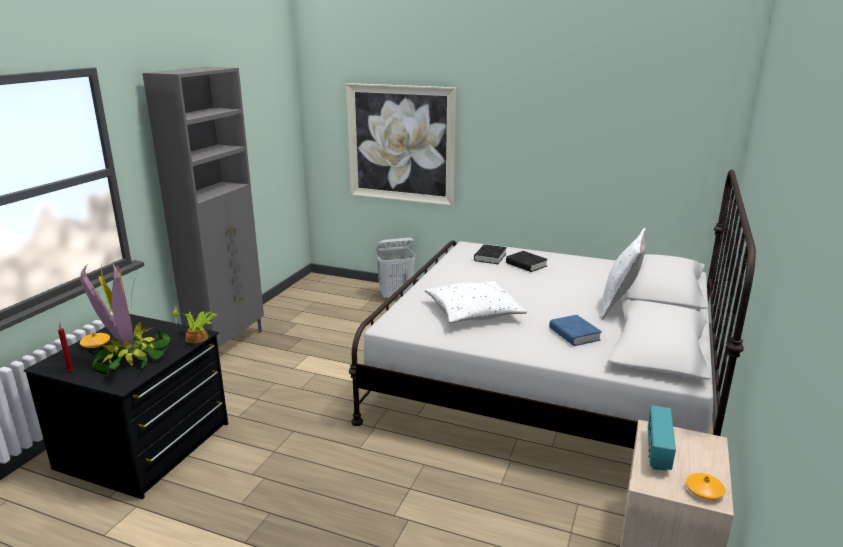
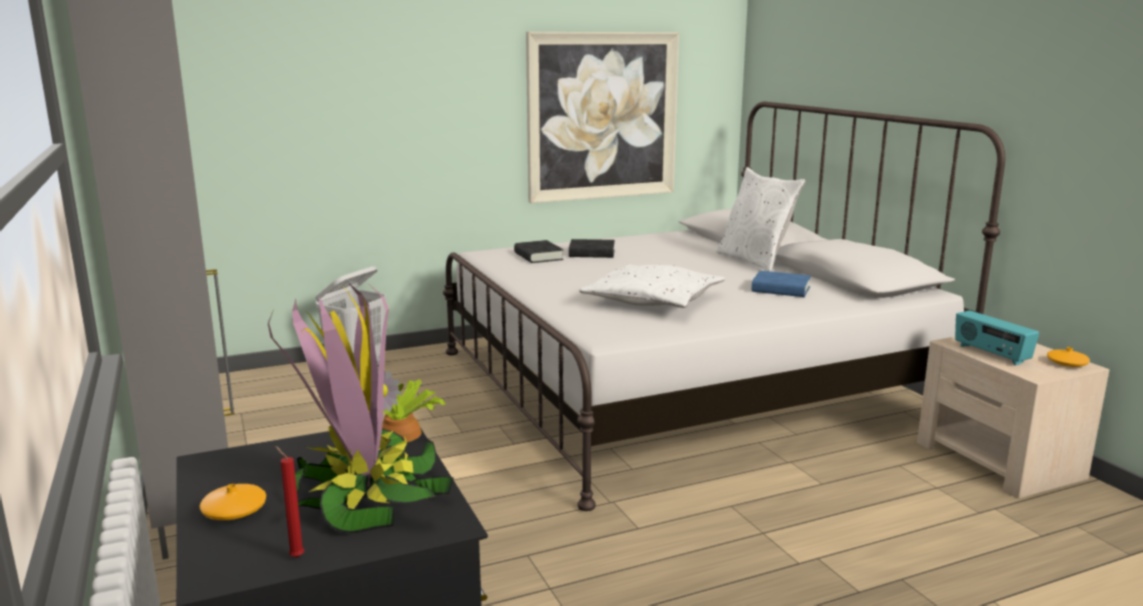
camera: 45 degrees left, 5 degrees down
picture [346,83,456,206] -> picture moved to [526,32,679,203]

